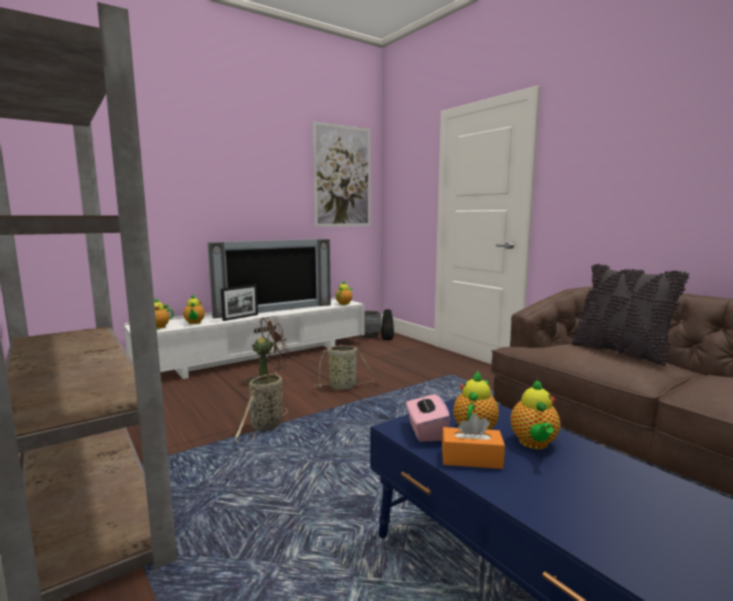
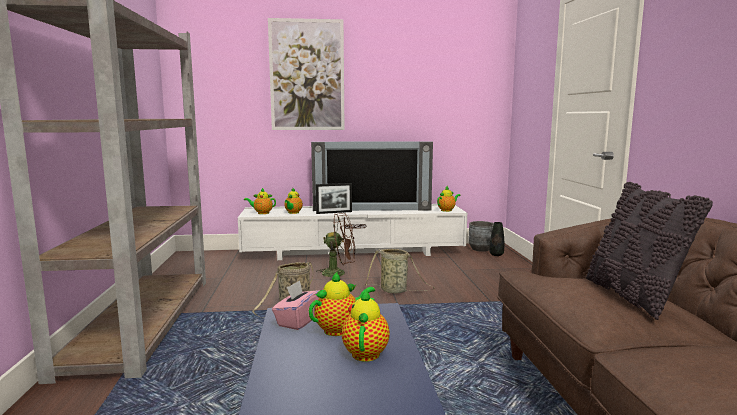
camera: 30 degrees right, 0 degrees up
picture [312,121,371,227] -> picture moved to [268,18,345,130]
orange tissue box [442,414,505,469] -> none
teapot [510,380,560,449] -> teapot turned 150 degrees clockwise [342,290,390,362]

